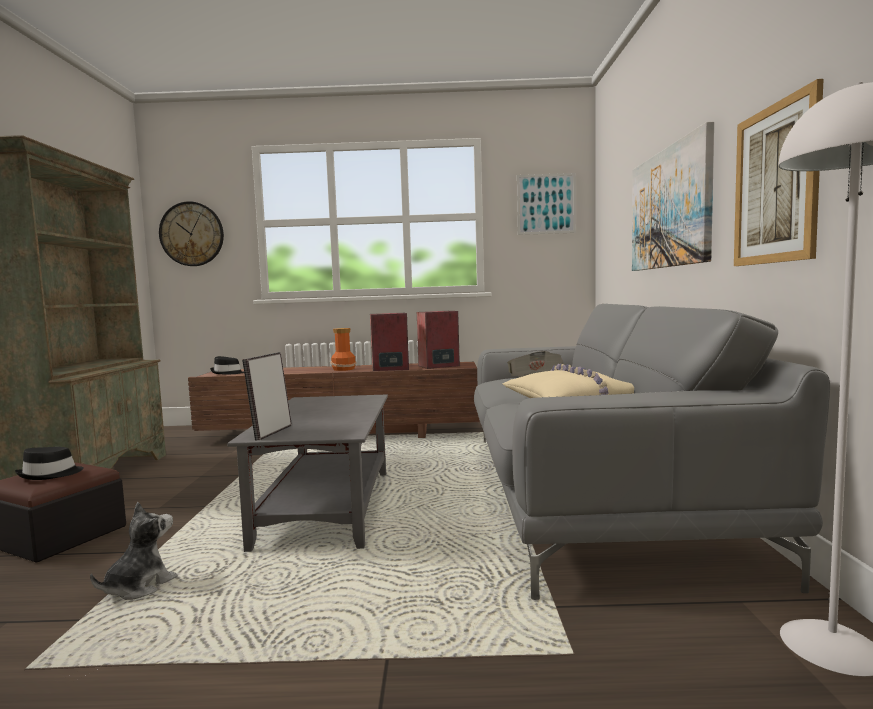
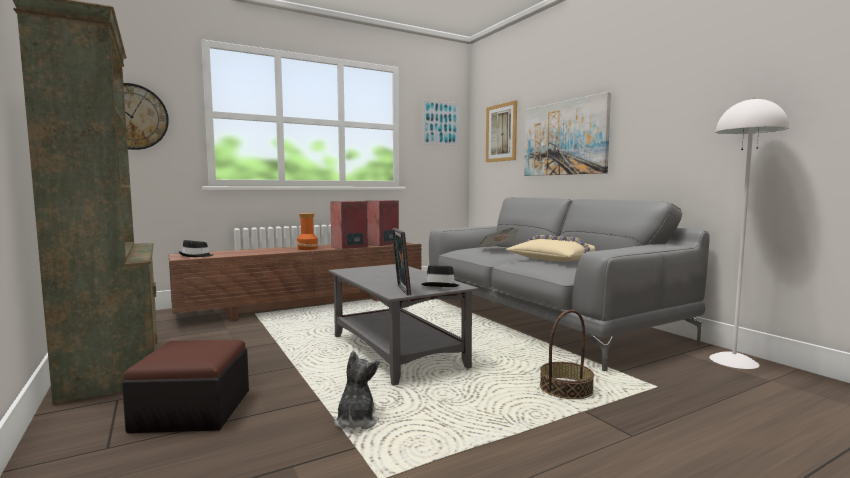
camera: 30 degrees left, 0 degrees up
black hat [15,447,84,480] -> black hat moved to [421,266,459,287]
picture [734,79,824,266] -> picture moved to [486,100,517,162]
none -> basket [540,310,594,399]

